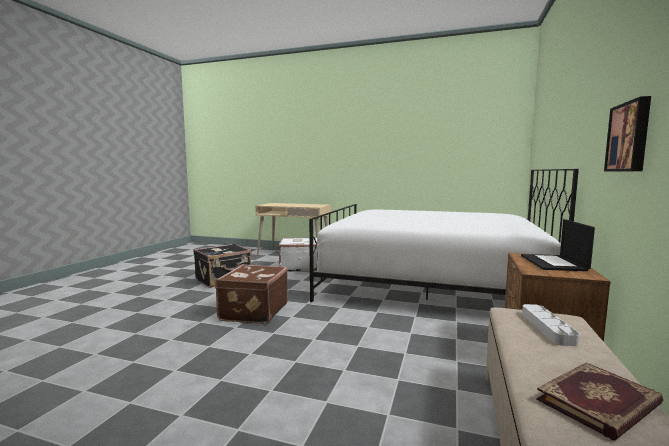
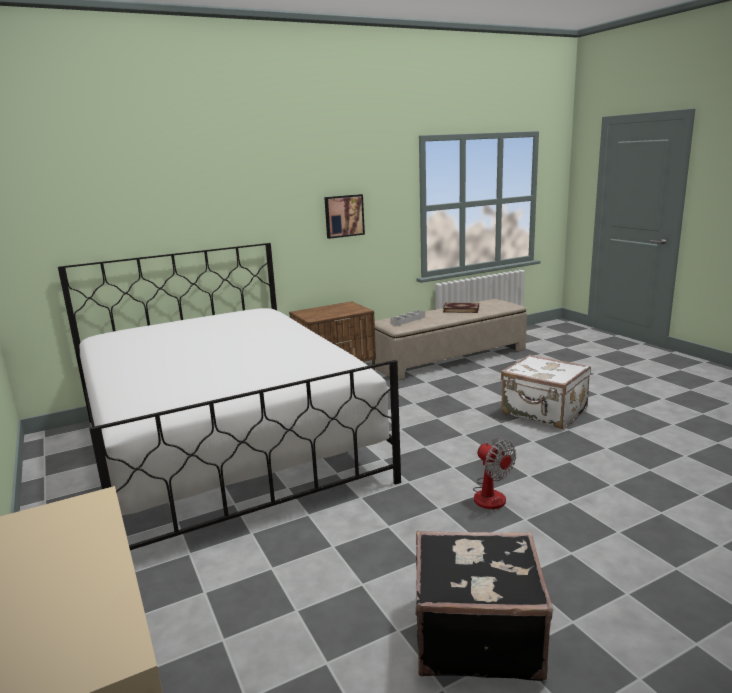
camera: 135 degrees left, 10 degrees up
brown suitcase [215,264,288,324] -> fan [473,437,516,509]
white suitcase [278,238,318,271] -> white suitcase moved to [501,354,591,429]
laptop [521,219,595,271] -> none

